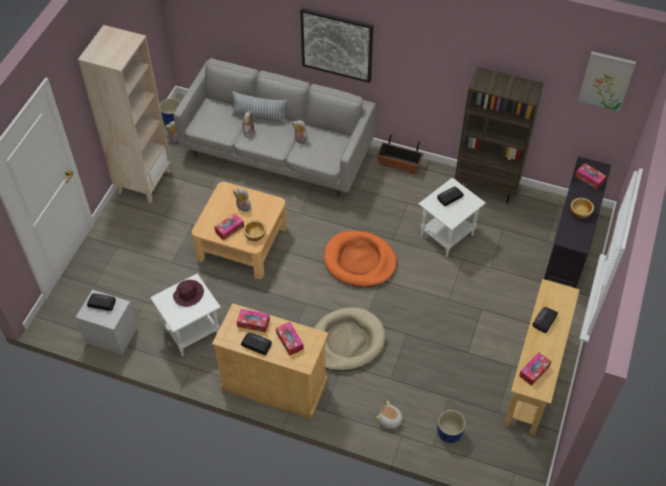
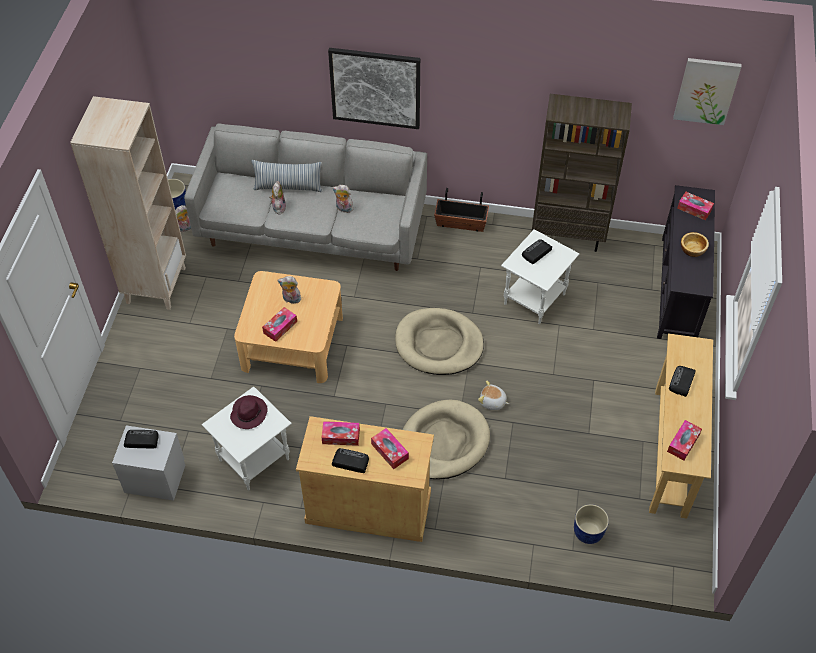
camera: 10 degrees left, 0 degrees up
bowl [243,220,266,241] -> none
orange dog bed [324,231,397,287] -> beige dog bed [395,308,484,375]
plush toy [376,401,404,429] -> plush toy moved to [478,380,509,410]

